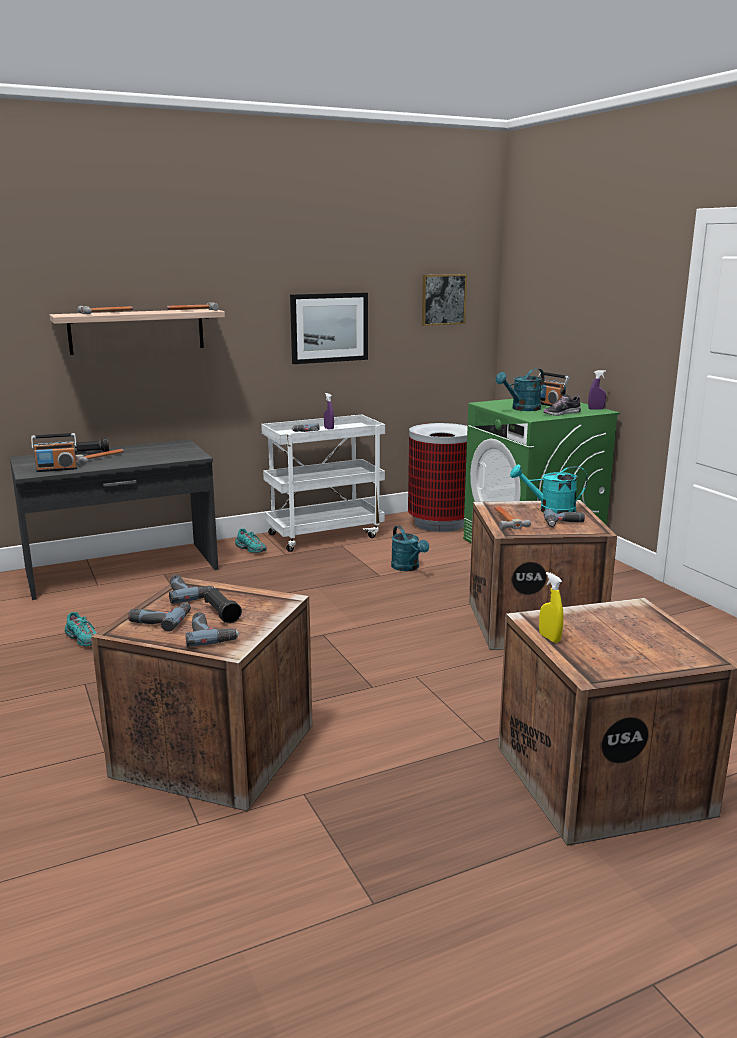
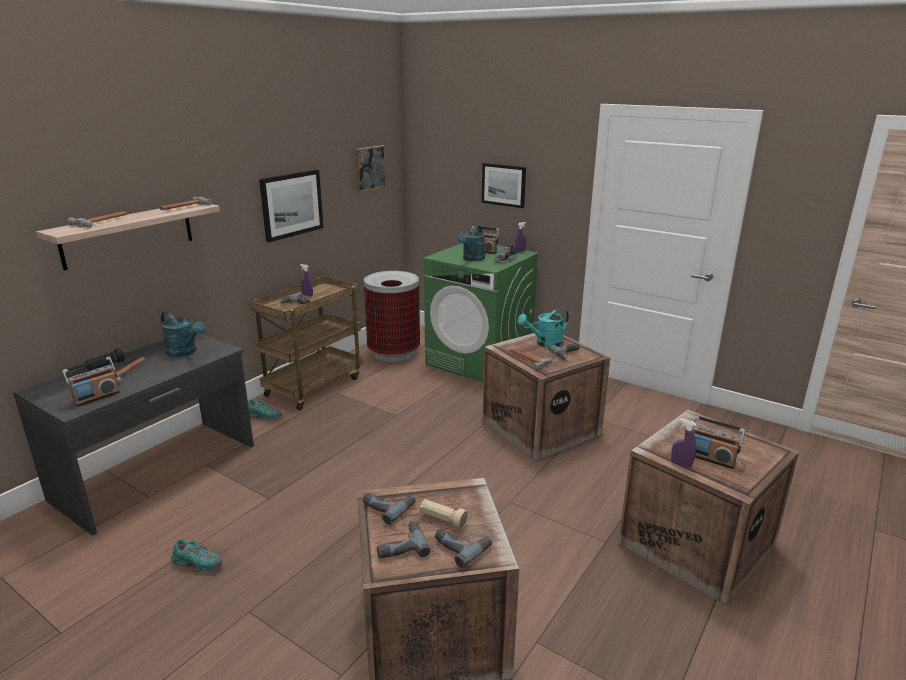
camera: 30 degrees left, 5 degrees up
black flashlight [204,588,242,624] -> beige flashlight [420,499,468,530]
white cart [261,415,385,552] -> brown cart [250,276,363,411]
turquoise watering can [391,526,429,571] -> turquoise watering can moved to [161,311,206,357]
yellow spray bottle [539,572,563,643] -> purple spray bottle [671,419,696,467]
none -> picture [482,163,526,208]
none -> radio [692,416,745,469]

